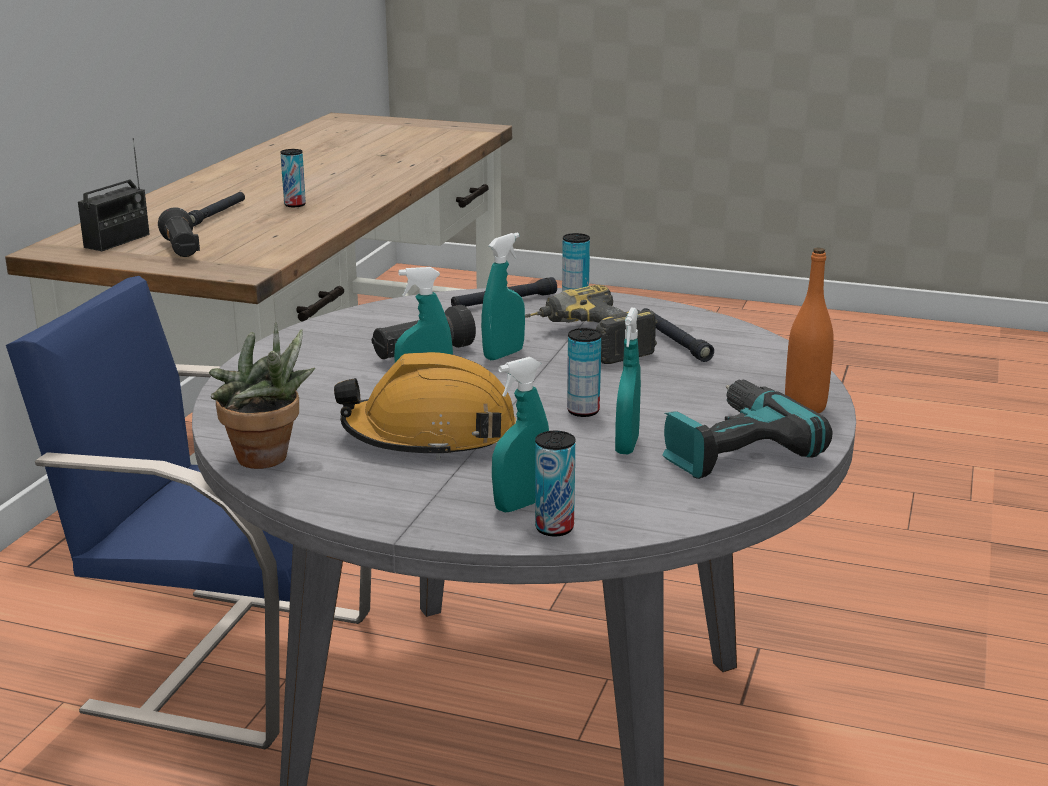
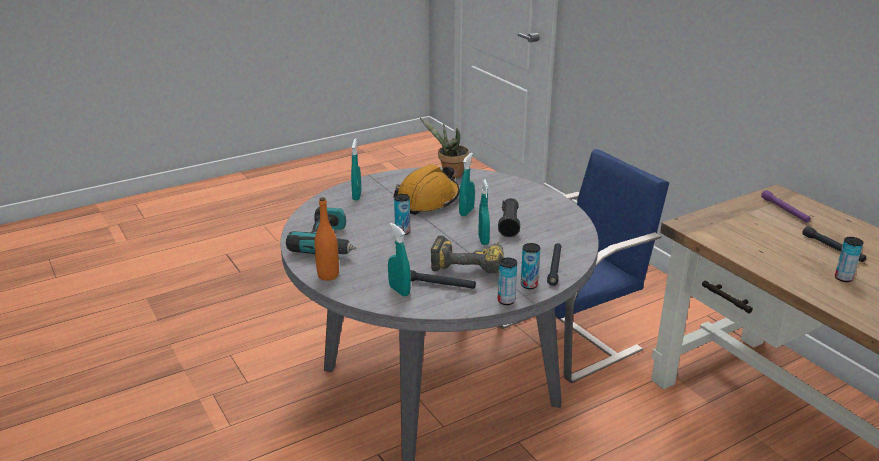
camera: 130 degrees right, 5 degrees up
radio [78,138,150,251] -> purple flashlight [761,190,811,223]
black flashlight [158,207,200,257] -> none
can [535,431,575,536] -> can moved to [497,258,517,305]
turquoise spray bottle [615,308,641,454] -> turquoise spray bottle moved to [388,223,411,297]

